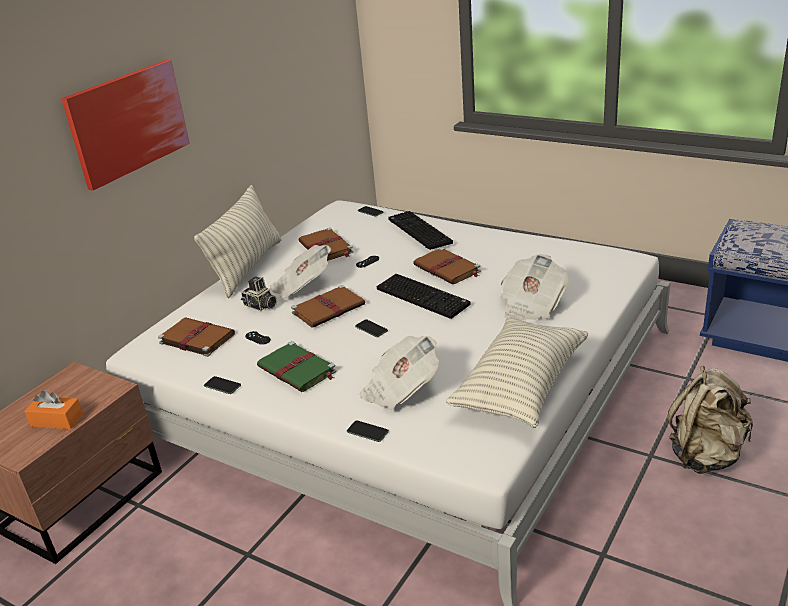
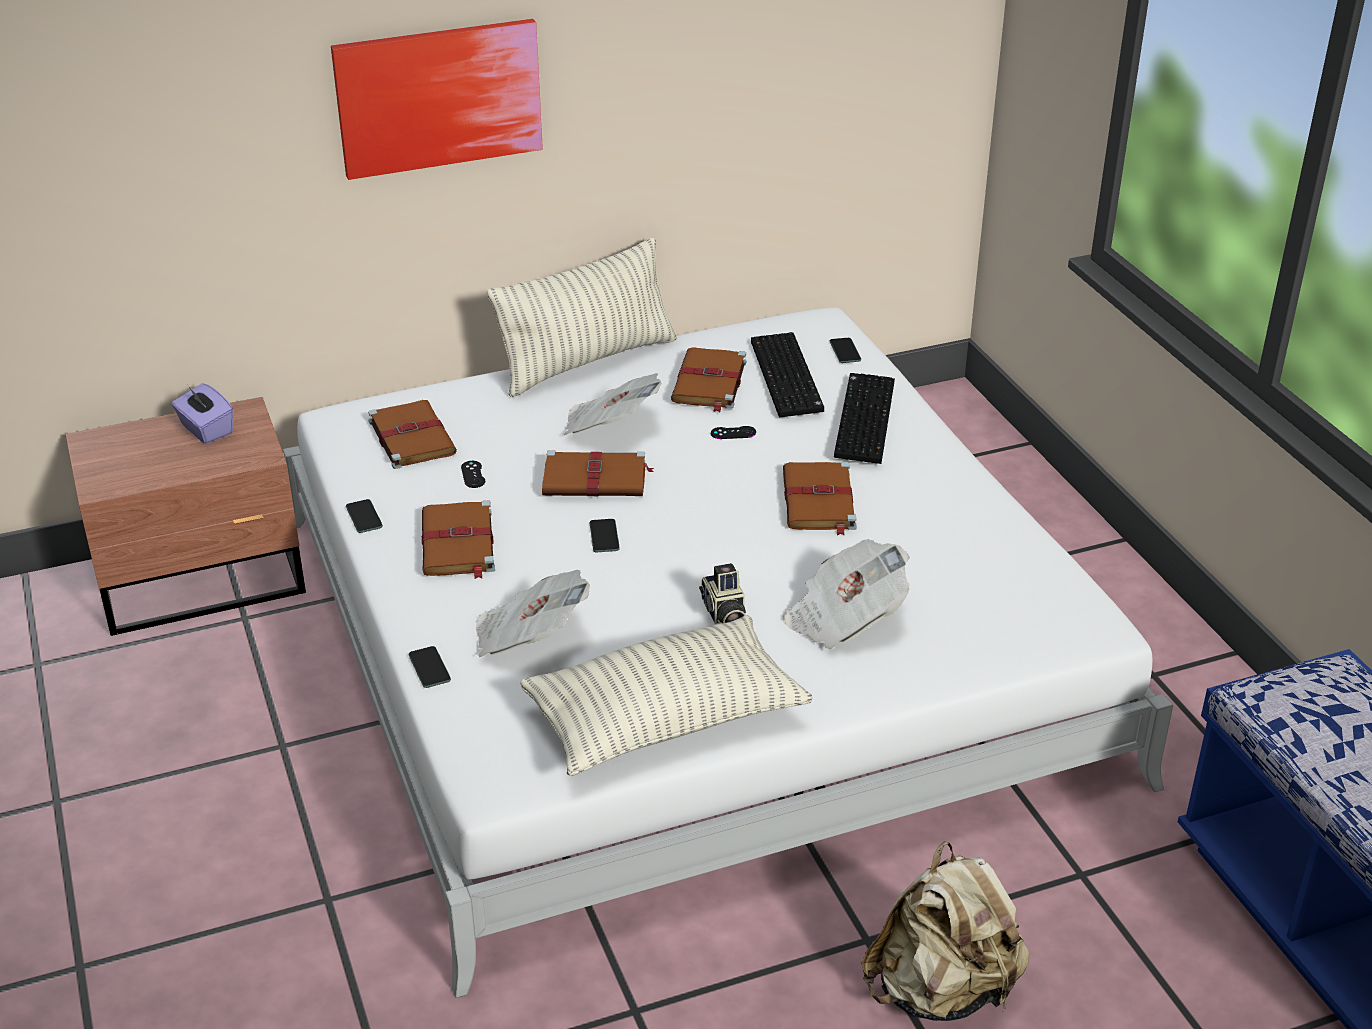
camera: 35 degrees right, 5 degrees up
orange tissue box [24,390,83,429] -> none
camera [241,276,277,311] -> camera moved to [699,563,746,624]
green book [257,341,336,392] -> brown book [422,500,495,579]
keyboard [377,274,471,319] -> keyboard moved to [751,332,824,417]
none -> purple tissue box [171,383,234,444]

